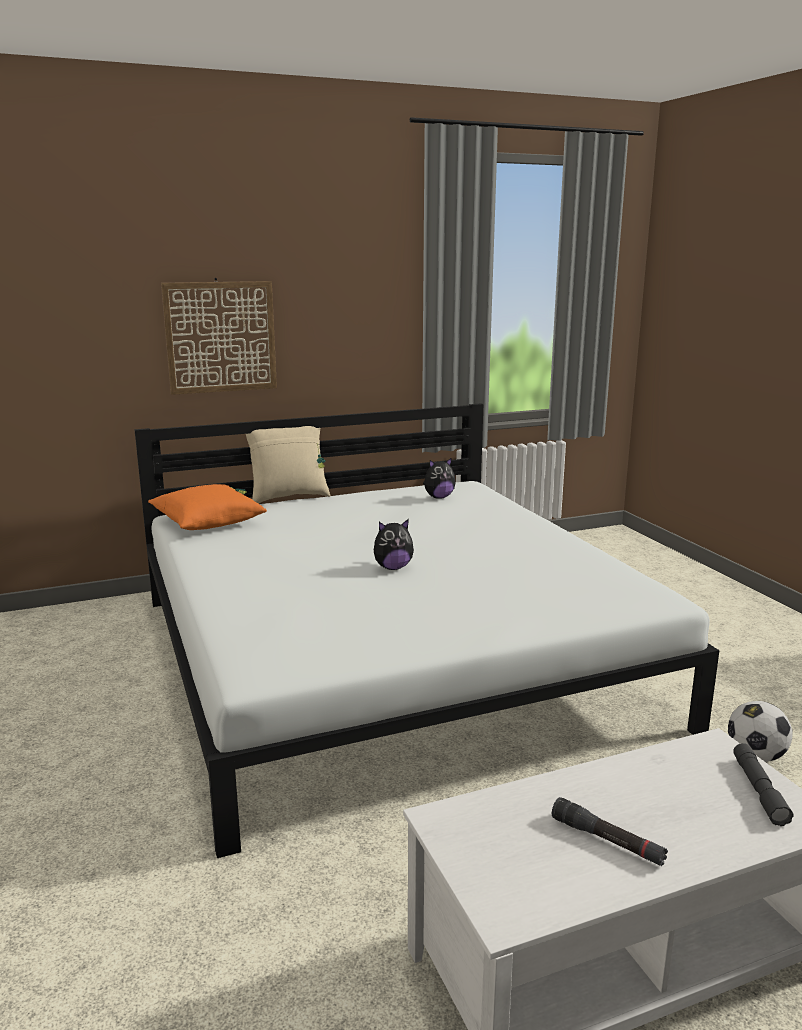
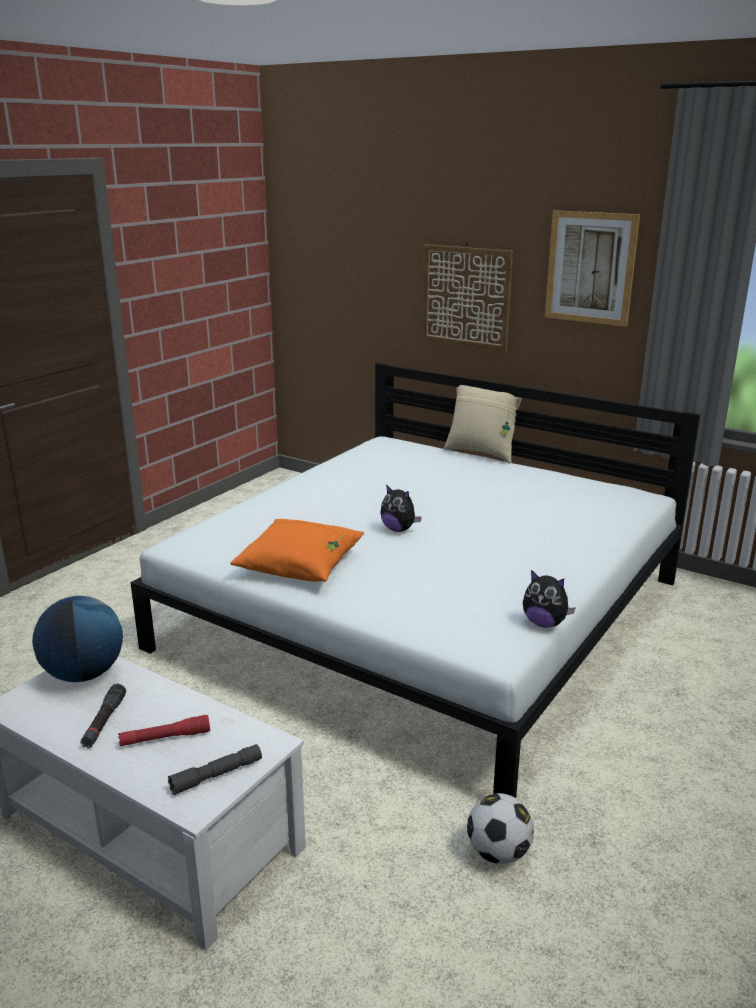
camera: 55 degrees right, 5 degrees up
orange pillow [148,484,267,530] -> orange pillow moved to [230,519,364,582]
plush toy [423,457,456,499] -> plush toy moved to [523,570,575,628]
none -> globe [32,596,123,682]
none -> red flashlight [118,715,210,746]
none -> picture [545,210,640,327]

